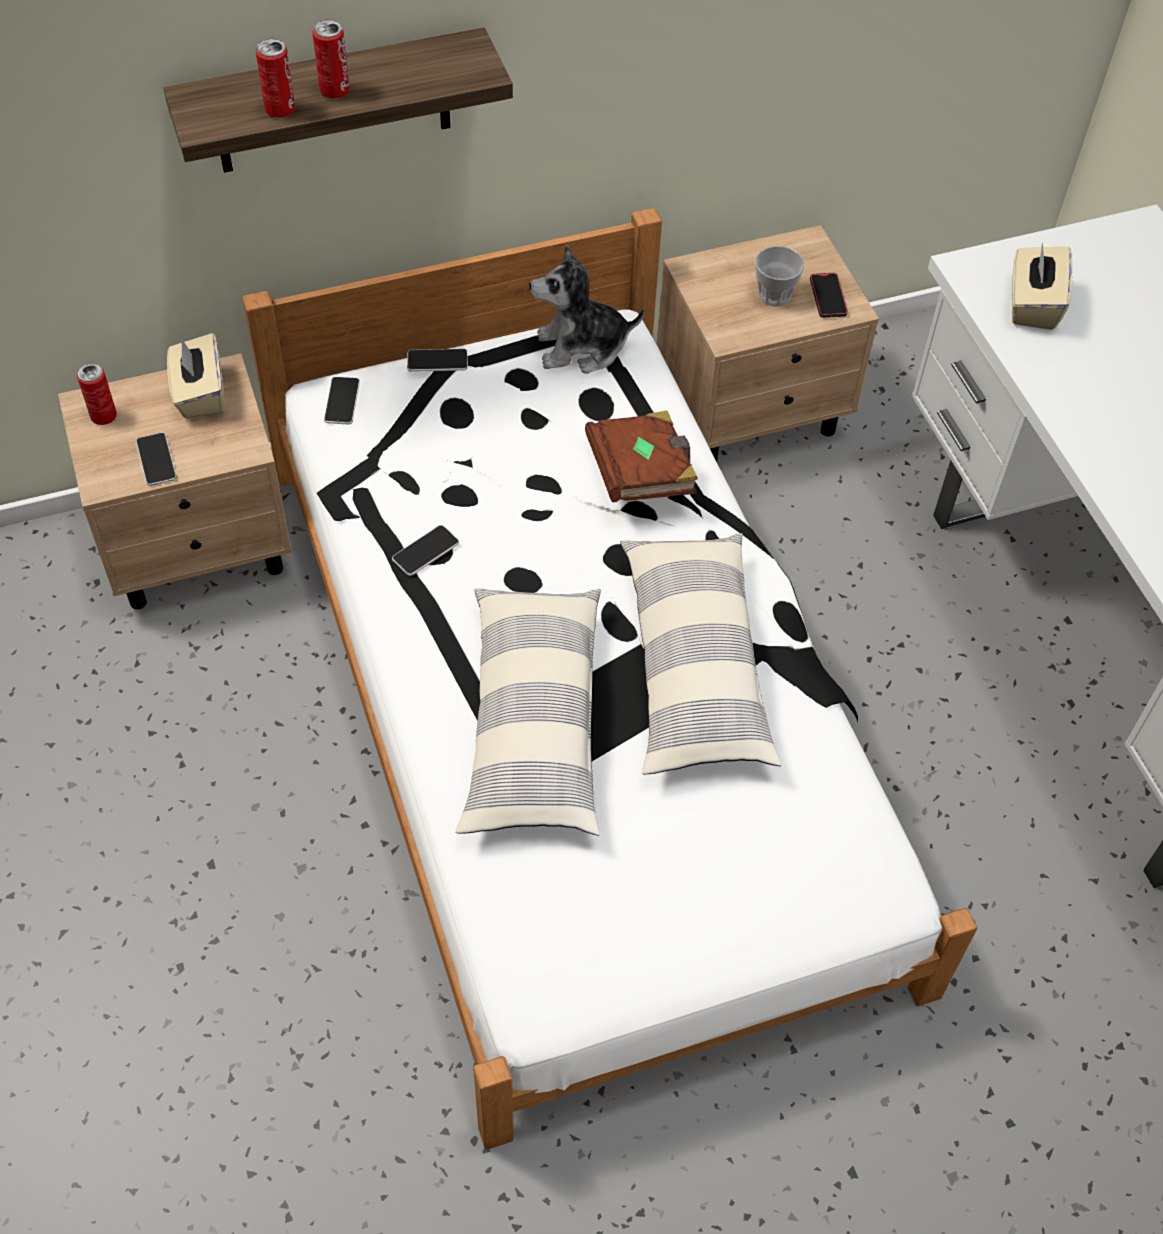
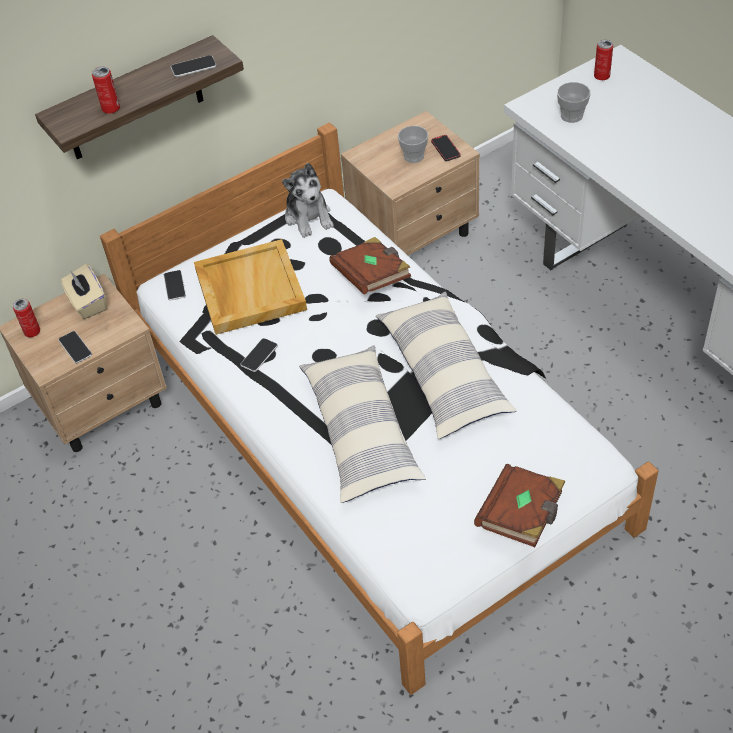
camera: 10 degrees left, 5 degrees down
can [313,20,349,98] -> can moved to [594,40,613,80]
phone [407,349,468,372] -> phone moved to [171,55,216,77]
plush toy [530,245,645,374] -> plush toy turned 90 degrees counterclockwise [282,163,334,238]
beige tissue box [1012,242,1073,330] -> cup [557,82,590,123]
none -> beige tray [194,239,307,335]
none -> brown book [474,464,565,547]

